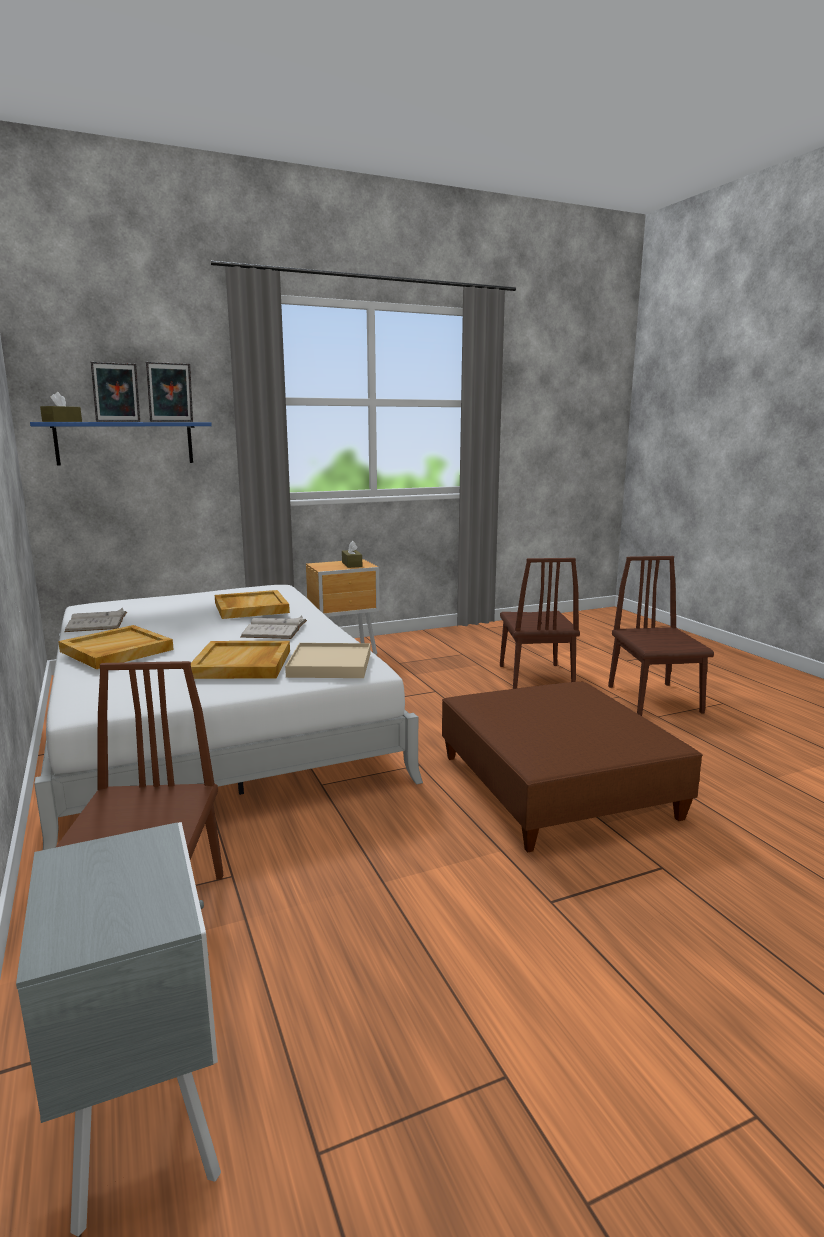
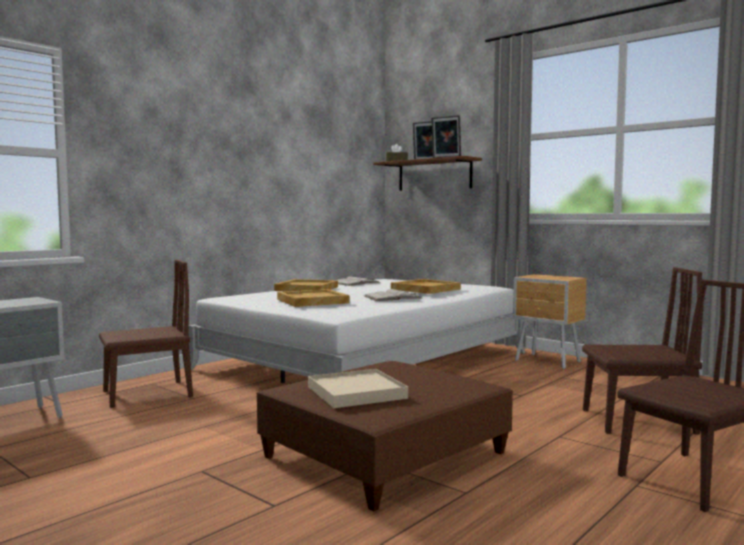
camera: 65 degrees right, 10 degrees down
blue shelf [30,422,212,466] -> brown shelf [374,156,482,191]
beige tray [285,643,371,678] -> beige tray moved to [308,369,408,408]
brown tissue box [342,541,362,568] -> none
brown chair [500,558,580,689] -> brown chair turned 150 degrees counterclockwise [582,267,703,435]

